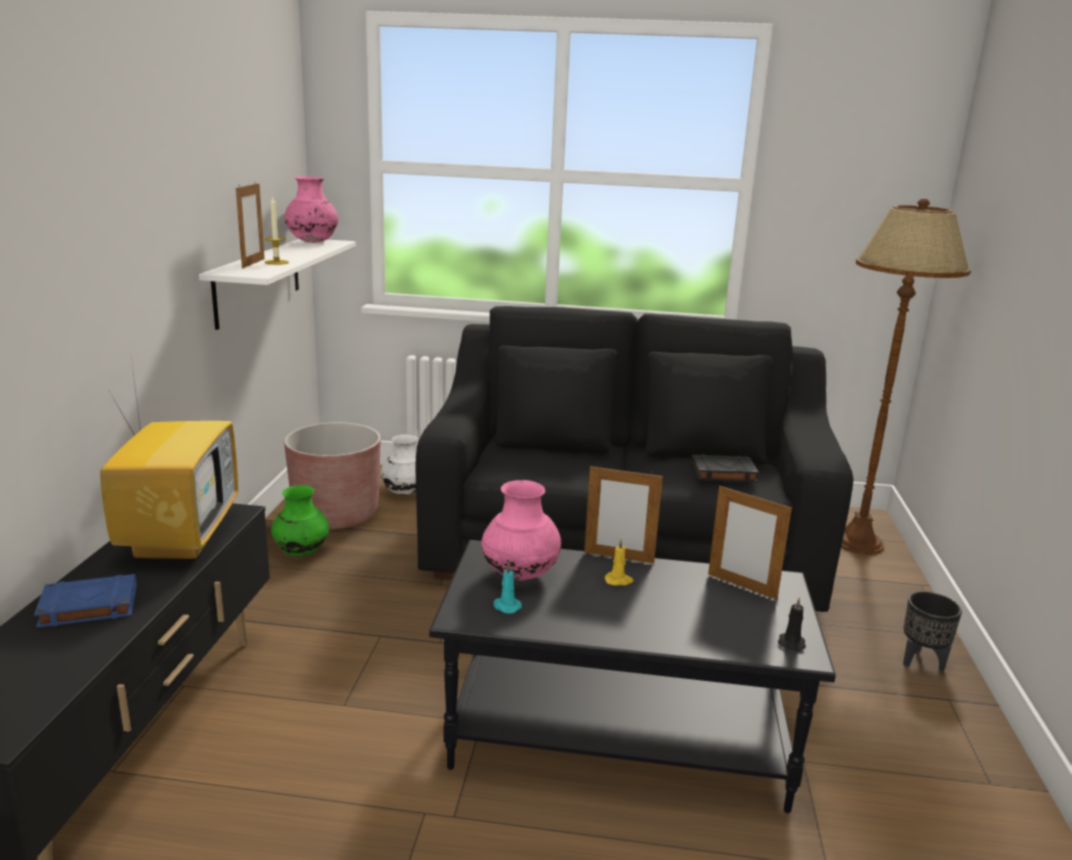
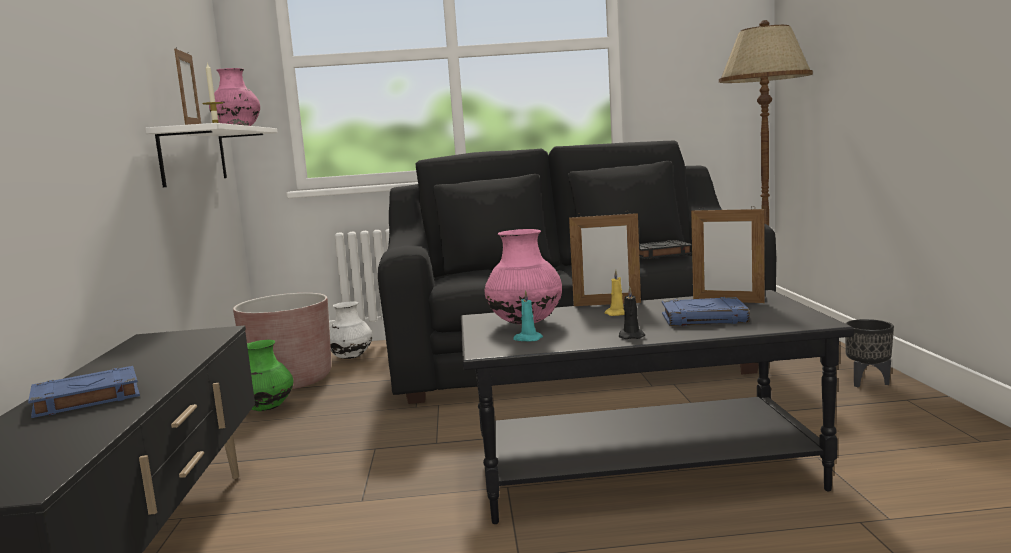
camera: 10 degrees left, 10 degrees down
television [100,350,238,561] -> none
black candle [778,597,806,651] -> black candle moved to [619,286,645,339]
none -> blue book [662,297,750,326]

